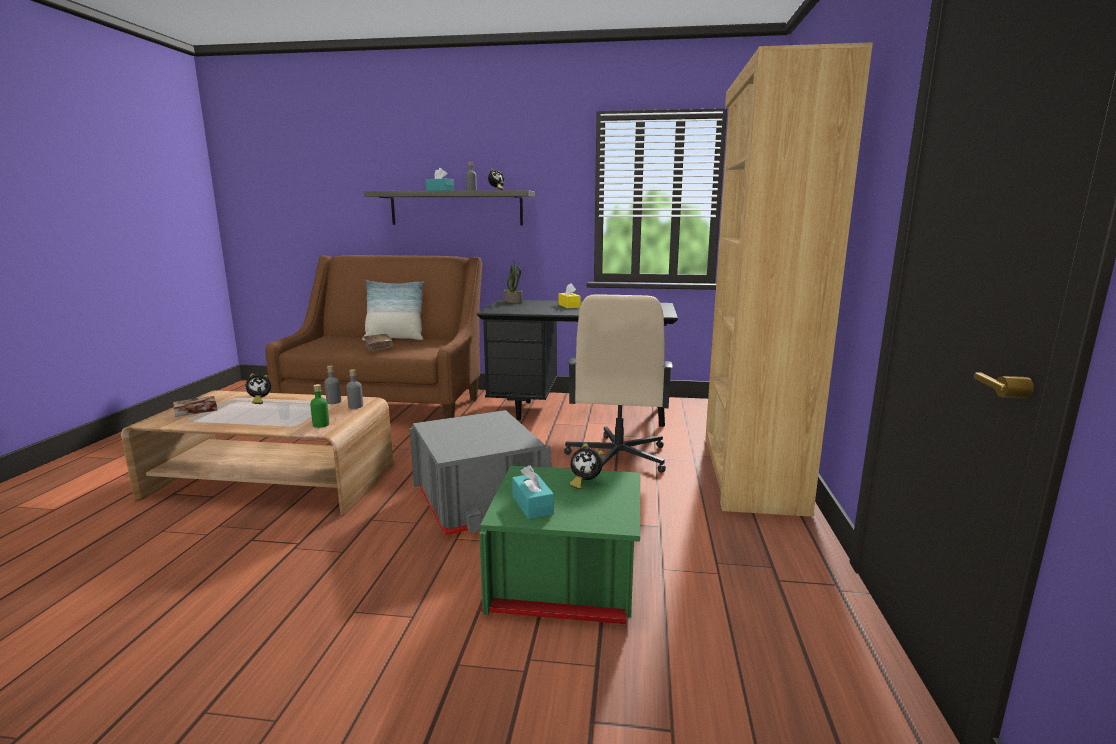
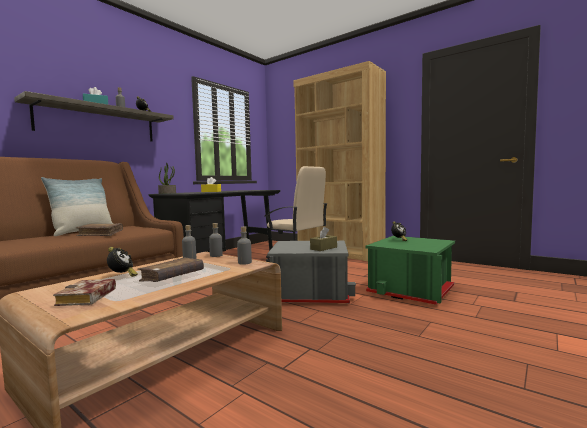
camera: 60 degrees left, 10 degrees down
green bottle [310,384,329,428] -> grey bottle [237,227,252,265]
turquoise tissue box [512,465,554,519] -> none
none -> brown book [137,257,204,282]
none -> brown tissue box [310,227,337,251]

